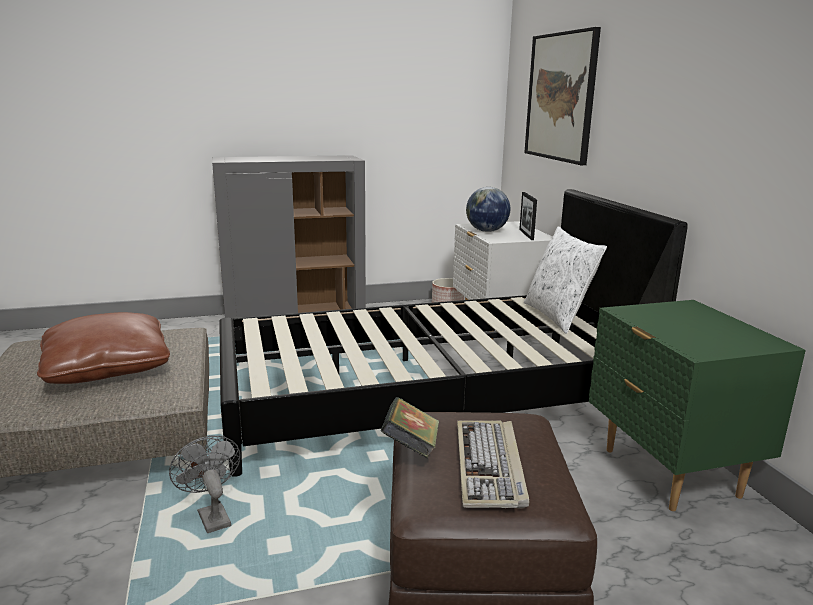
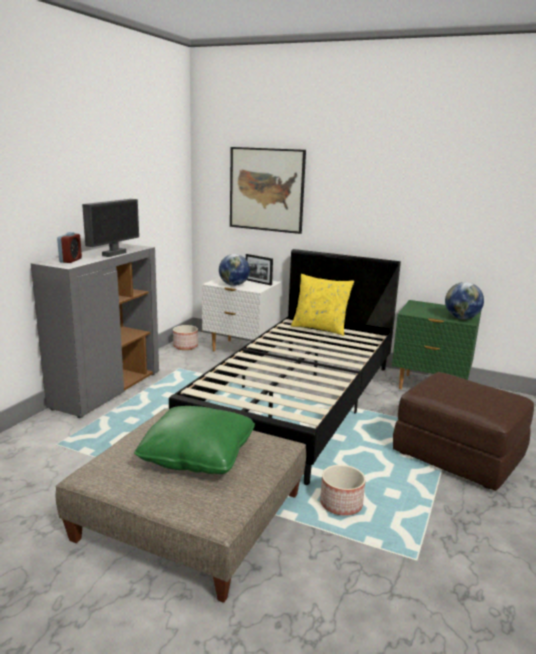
camera: 50 degrees left, 0 degrees up
brown pillow [37,312,170,384] -> green pillow [134,406,255,474]
grey fan [169,436,241,533] -> planter [320,465,366,516]
book [381,397,439,459] -> none
keyboard [457,420,529,509] -> none
white pillow [524,226,607,334] -> yellow pillow [291,274,354,336]
none -> alarm clock [57,232,82,263]
none -> monitor [82,199,139,257]
none -> globe [445,282,484,319]

